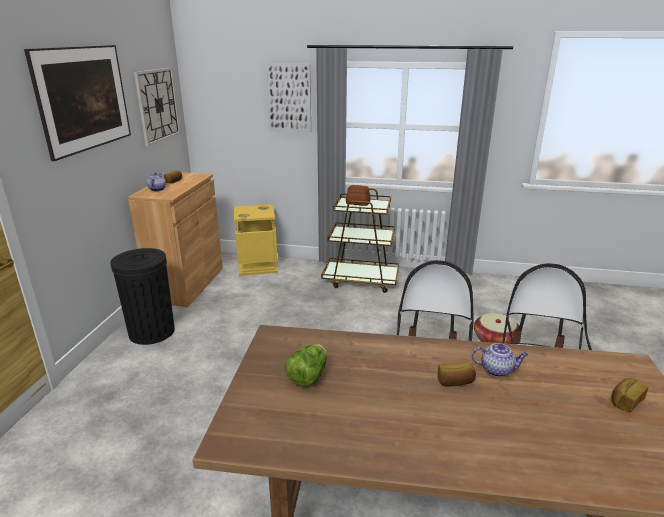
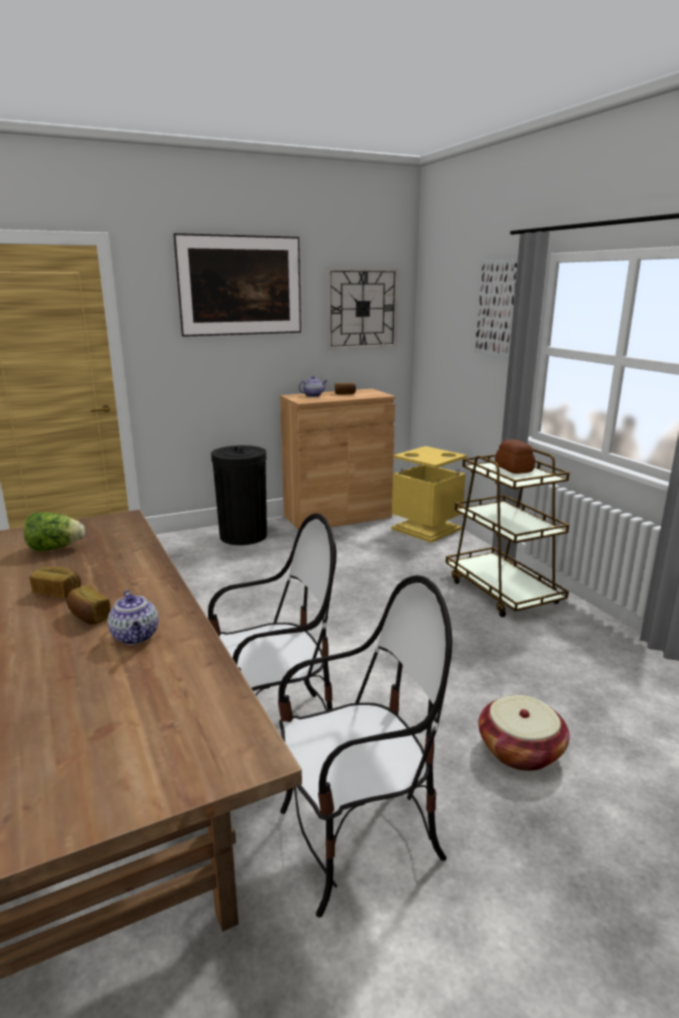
camera: 55 degrees right, 5 degrees down
bread [611,378,649,412] -> bread moved to [30,566,81,598]

